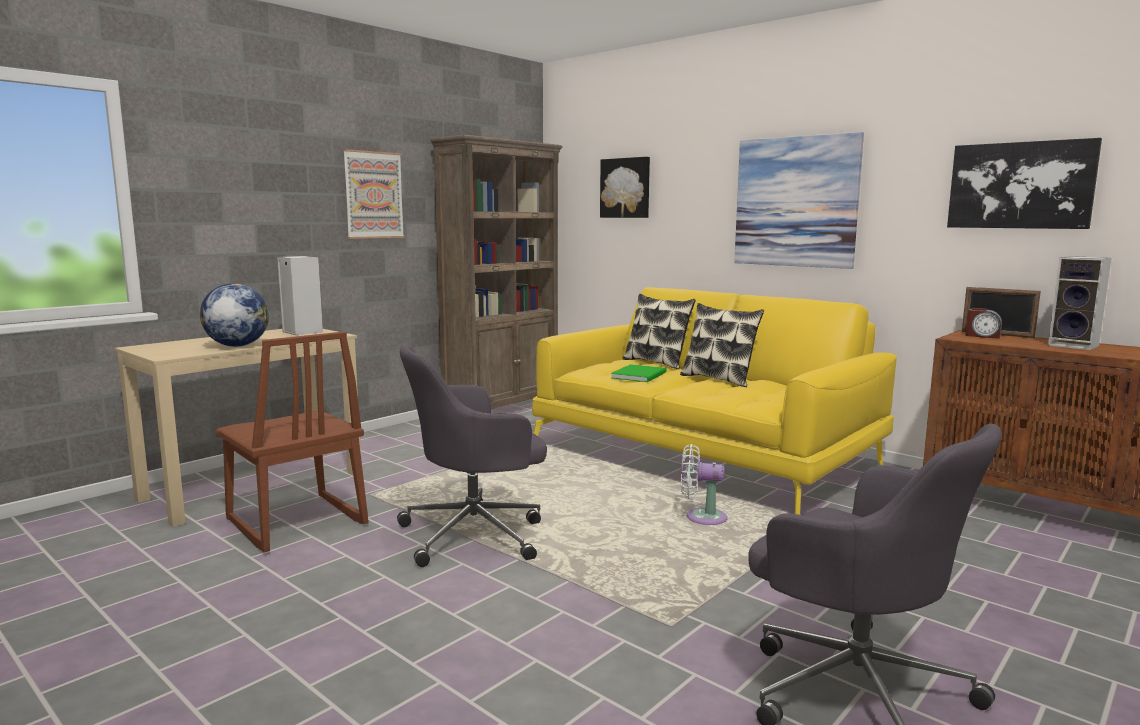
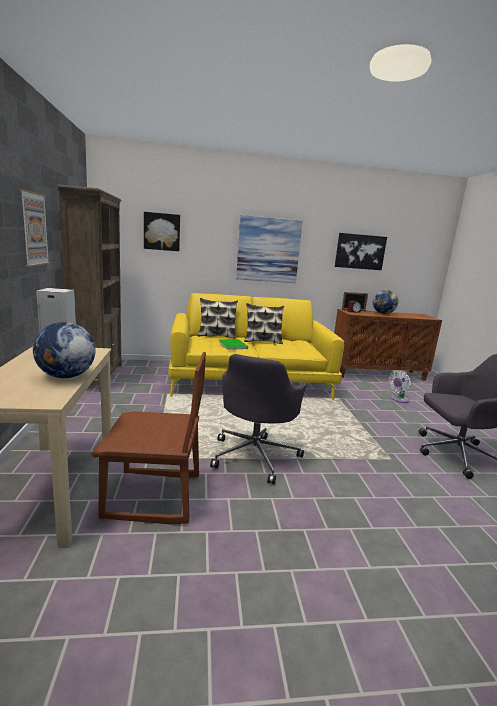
camera: 50 degrees left, 5 degrees up
white fan [681,444,727,525] -> white fan moved to [389,370,411,403]
speaker [1048,256,1111,350] -> globe [373,290,398,314]

